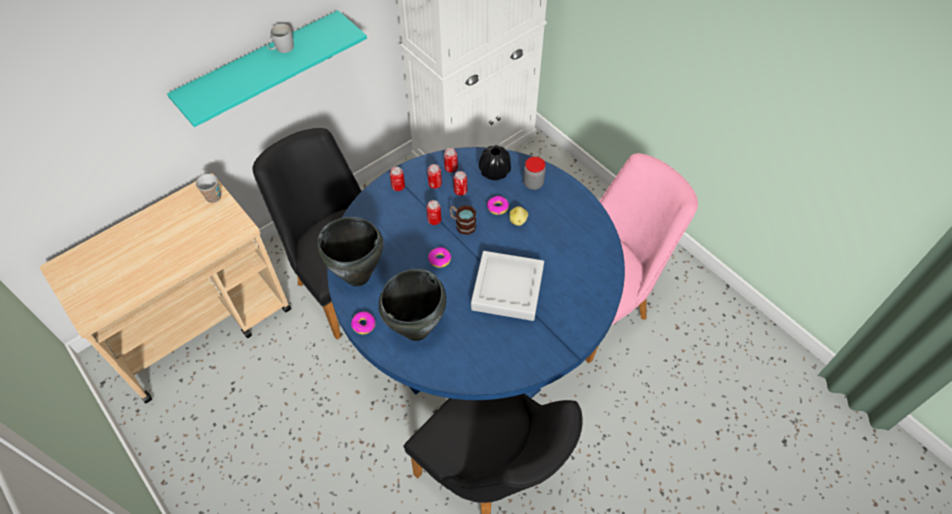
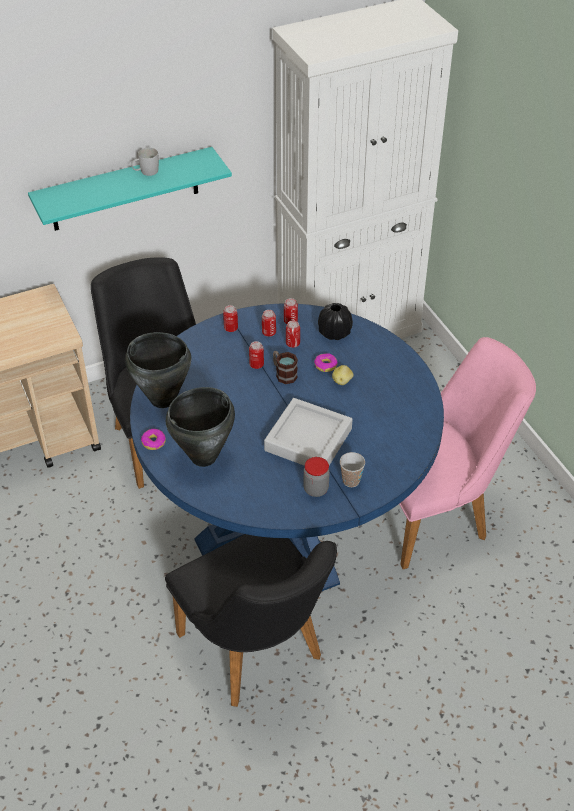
camera: 15 degrees right, 10 degrees down
cup [195,174,221,203] -> cup moved to [340,452,365,487]
donut [428,247,451,268] -> none
jar [523,157,546,190] -> jar moved to [303,457,330,497]

